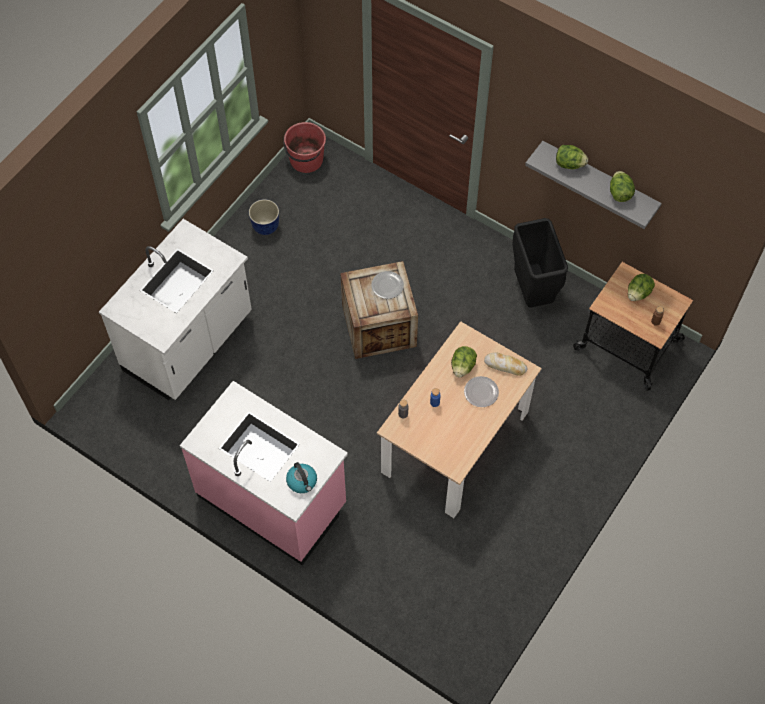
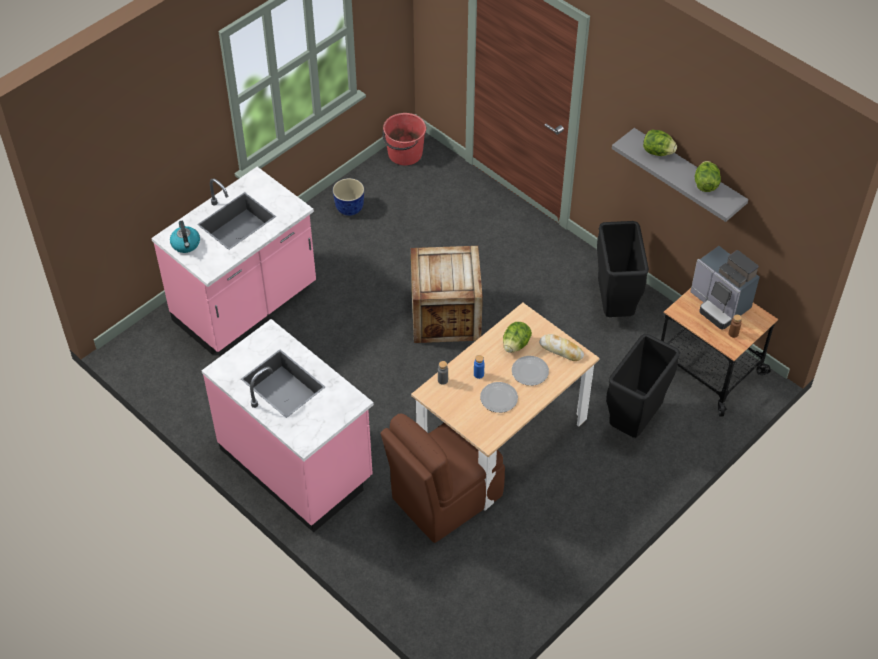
camera: 10 degrees right, 10 degrees down
white counter [99,219,252,400] -> pink counter [151,167,316,354]
kettle [286,462,317,493] -> kettle moved to [170,221,200,253]
plate [371,271,404,299] -> plate moved to [480,382,518,413]
lettuce [628,274,655,301] -> coffee machine [690,246,760,329]
none -> brown chair [380,413,505,543]
none -> black trash can [606,334,680,438]

